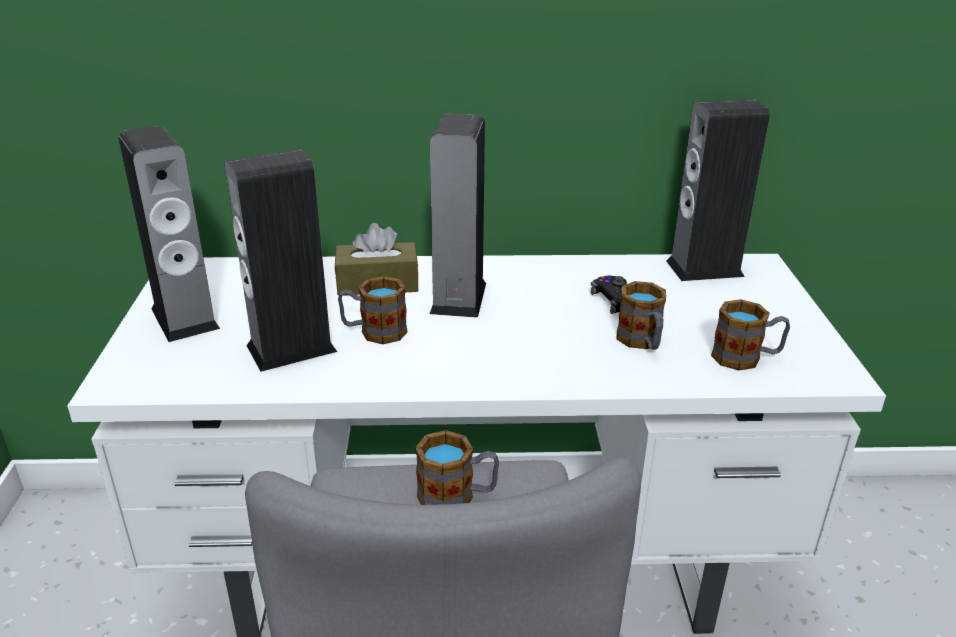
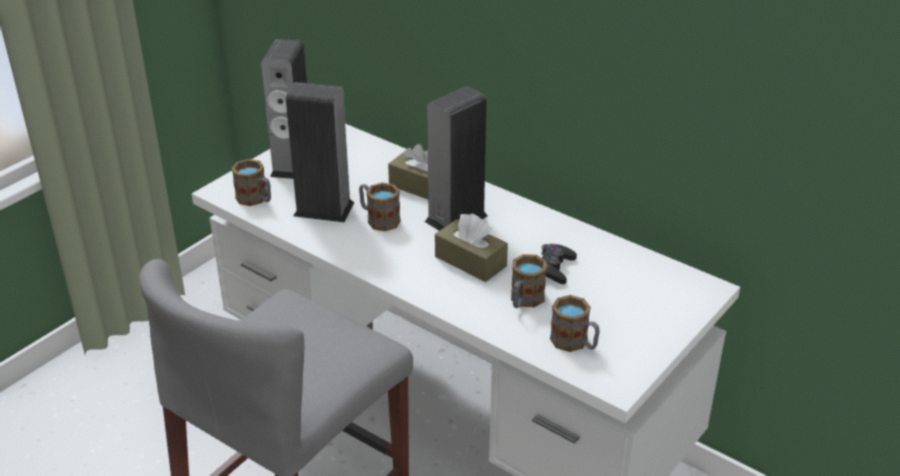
camera: 40 degrees right, 5 degrees up
mug [415,430,499,505] -> mug moved to [231,159,271,206]
speaker [666,99,770,281] -> none
none -> brown tissue box [435,213,508,282]

